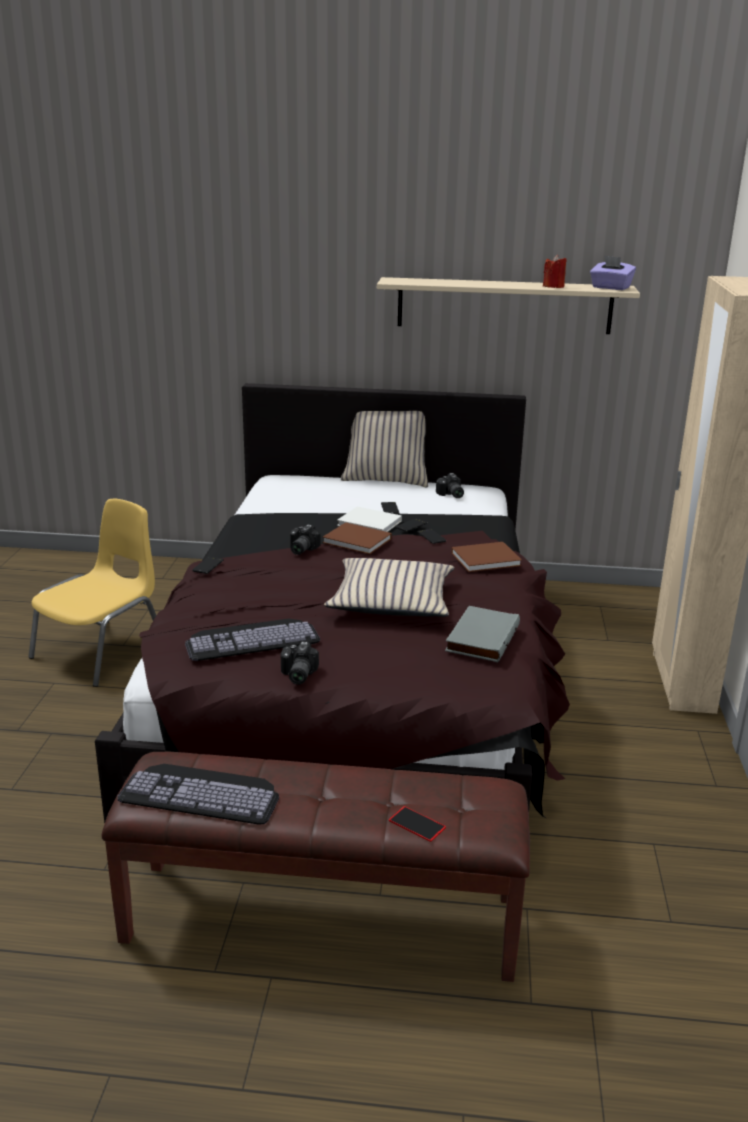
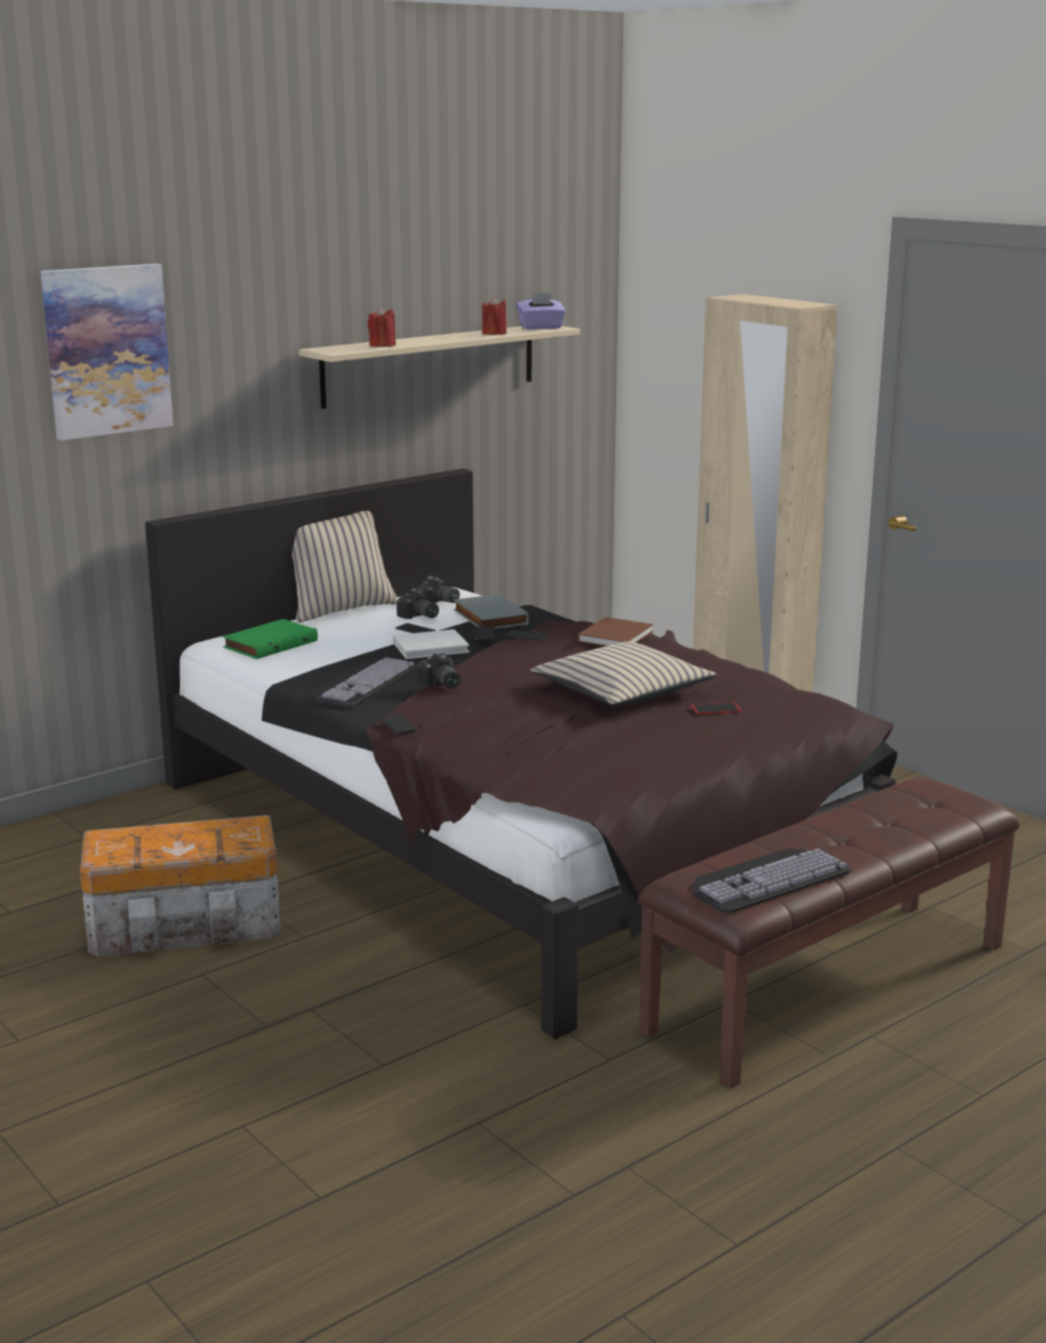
camera: 45 degrees left, 5 degrees down
yellow chair [28,499,157,687] -> storage box [80,815,281,957]
keyboard [185,619,320,661] -> keyboard moved to [312,658,417,707]
camera [281,641,319,685] -> camera moved to [397,588,439,619]
brown book [323,522,392,554] -> none
phone [389,806,446,842] -> phone moved to [692,703,741,714]
grey book [445,606,520,662] -> grey book moved to [454,593,529,629]
none -> picture [41,264,173,441]
none -> green book [222,619,318,659]
none -> red candle [367,307,396,347]

